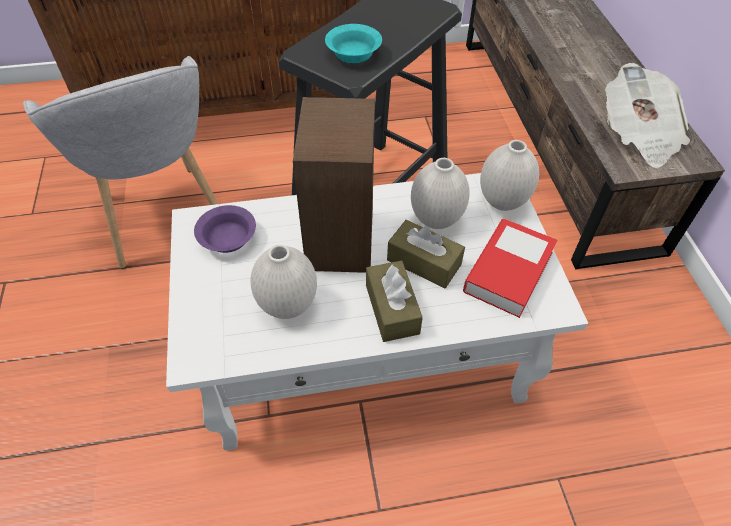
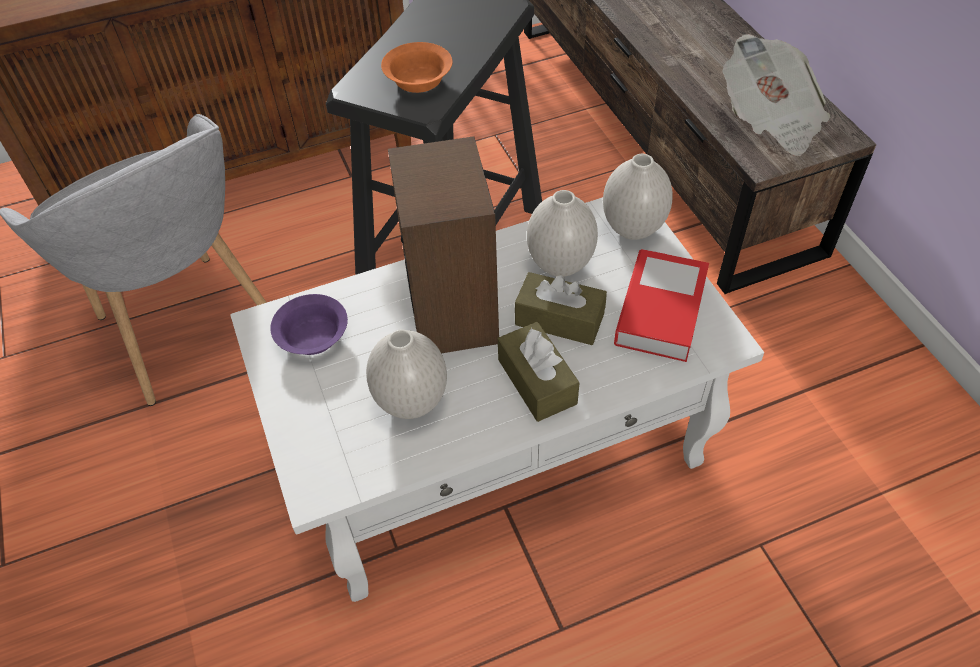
camera: 10 degrees left, 0 degrees up
turquoise bowl [325,24,382,63] -> orange bowl [381,42,453,93]

